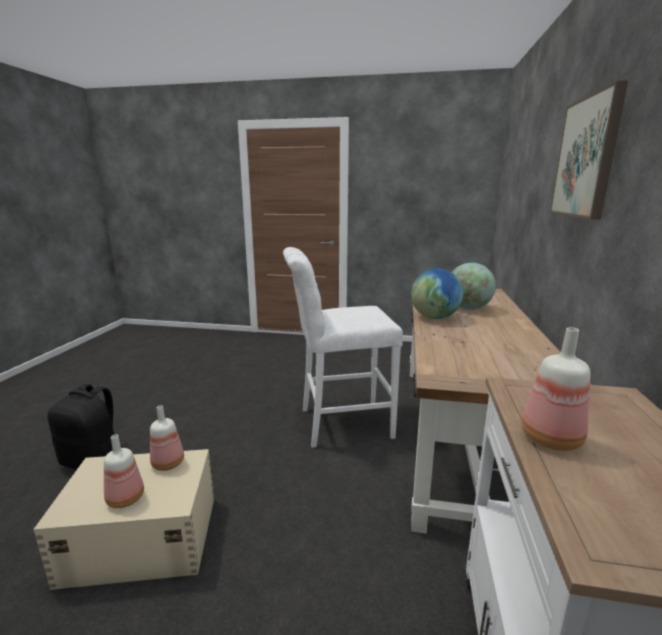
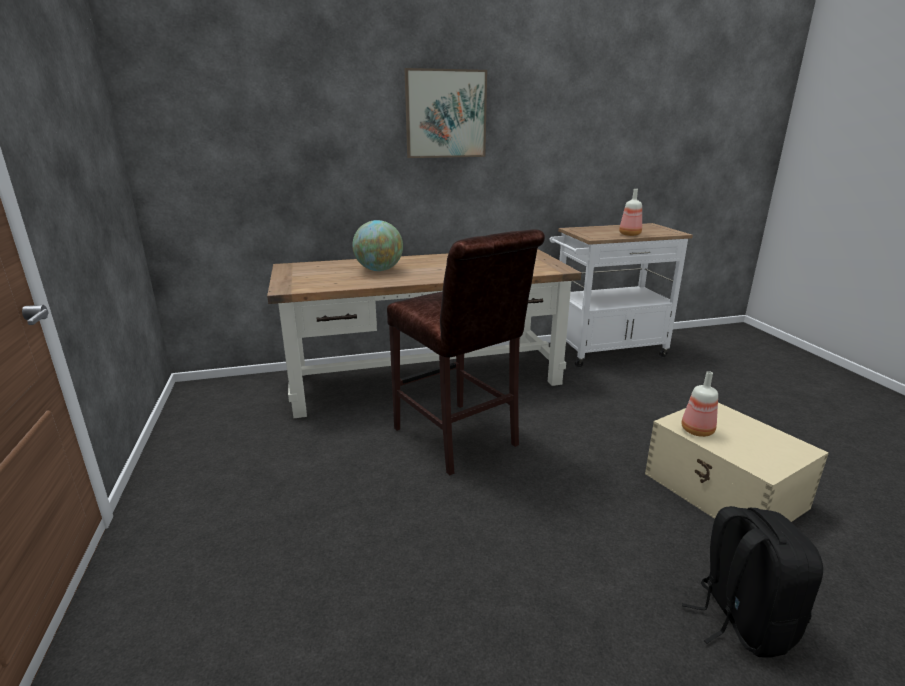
camera: 115 degrees left, 5 degrees up
bottle [104,434,144,508] -> none
white stool [283,247,403,448] -> brown stool [387,229,545,475]
globe [411,269,463,319] -> none

